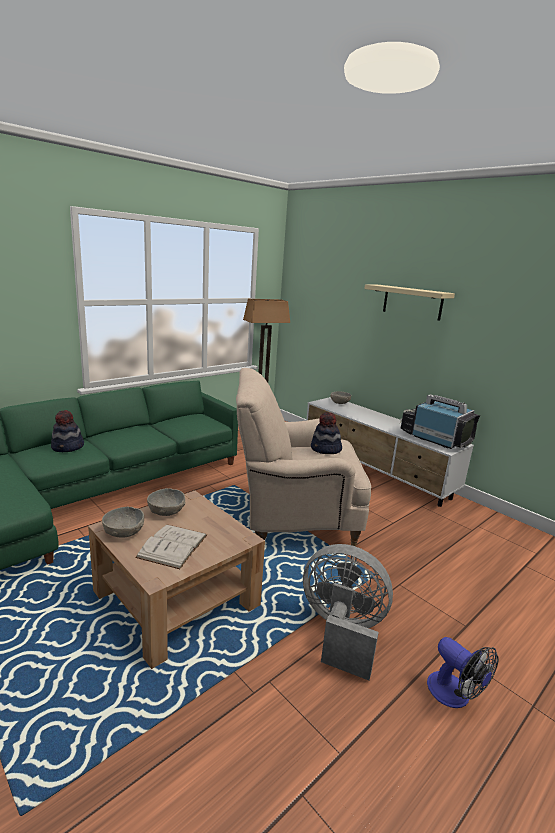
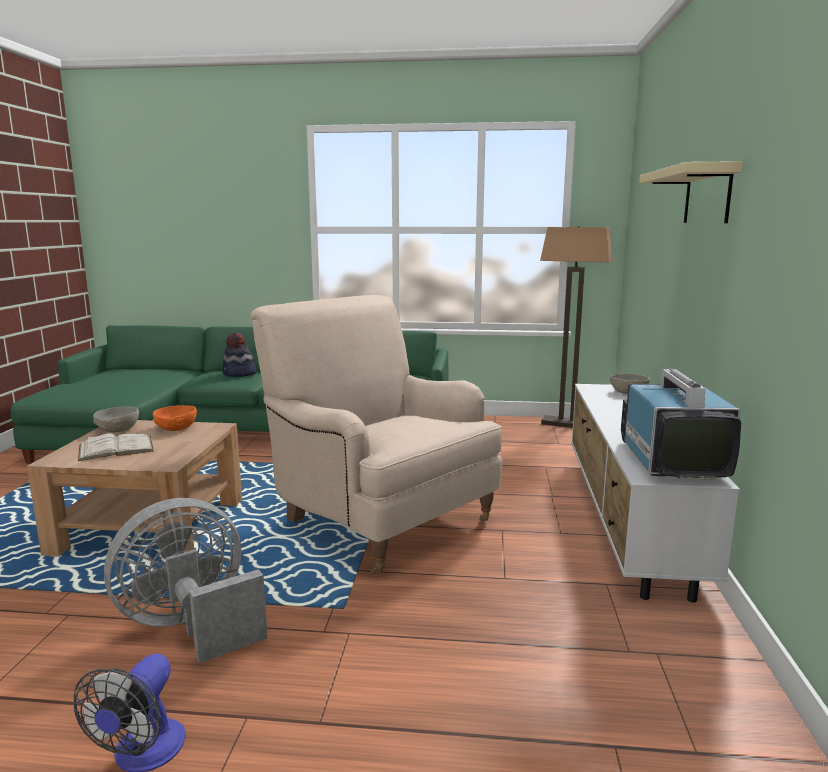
camera: 50 degrees right, 5 degrees down
grey bowl [147,488,185,516] -> orange bowl [153,405,197,431]
grey fan [303,544,393,680] -> grey fan turned 105 degrees counterclockwise [104,498,268,663]
hat [311,412,342,454] -> none

